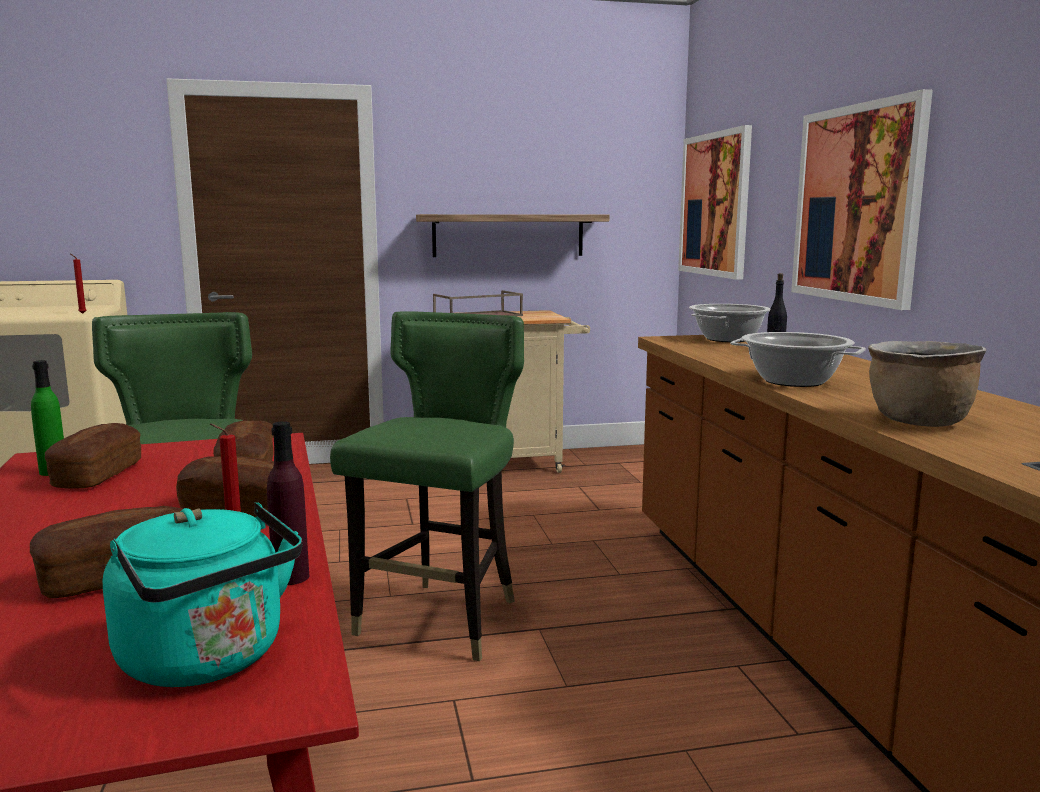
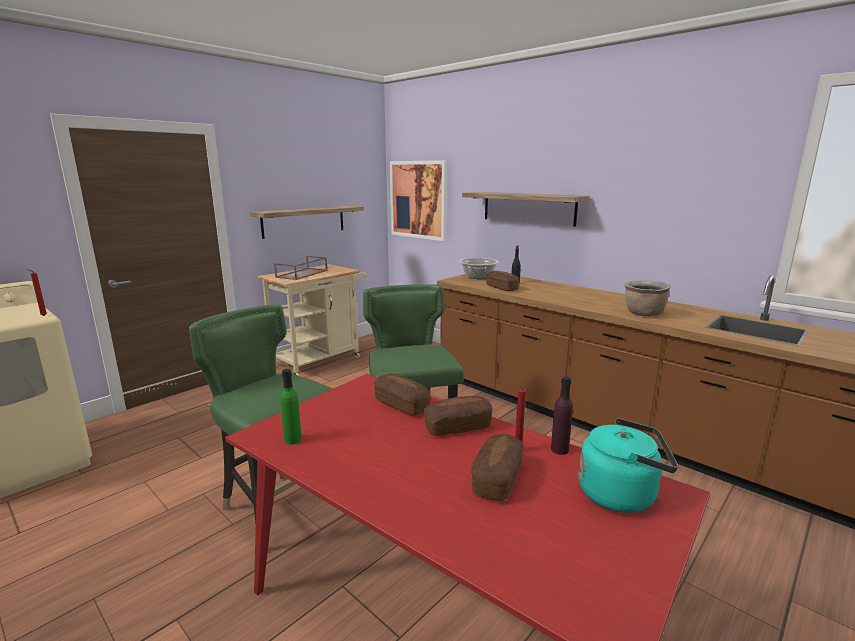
camera: 35 degrees left, 5 degrees up
bread [45,423,141,489] -> bread moved to [486,271,519,291]
cooking pot [730,332,866,387] -> none
picture [791,89,933,310] -> shelf [462,192,590,226]

